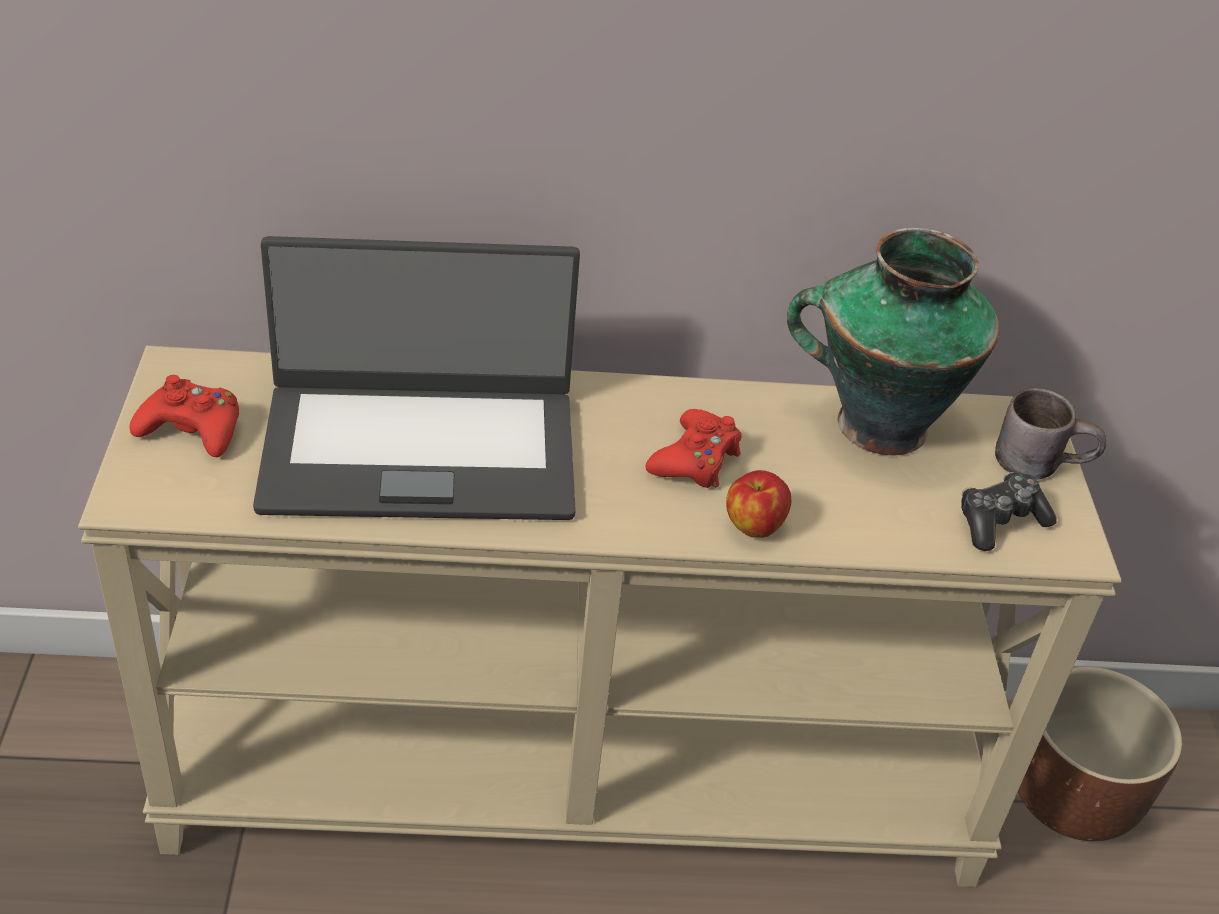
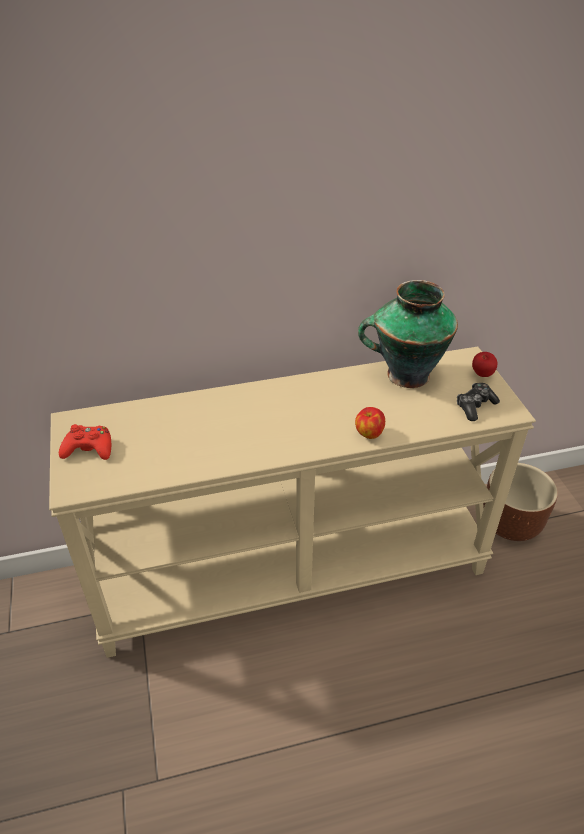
camera: 10 degrees left, 0 degrees up
laptop [253,236,580,520] -> none
red game controller [645,409,742,488] -> none
brown mug [995,388,1107,479] -> apple [472,352,497,377]

